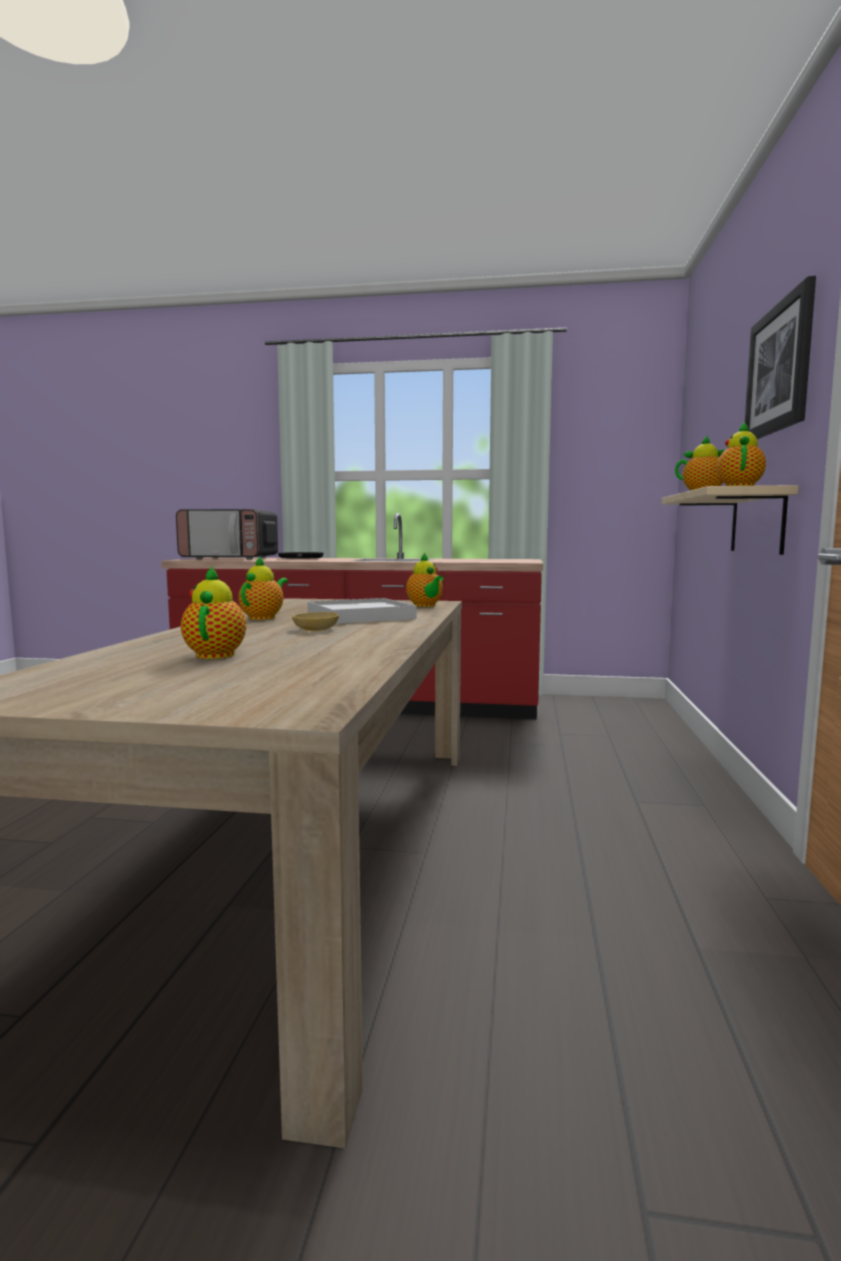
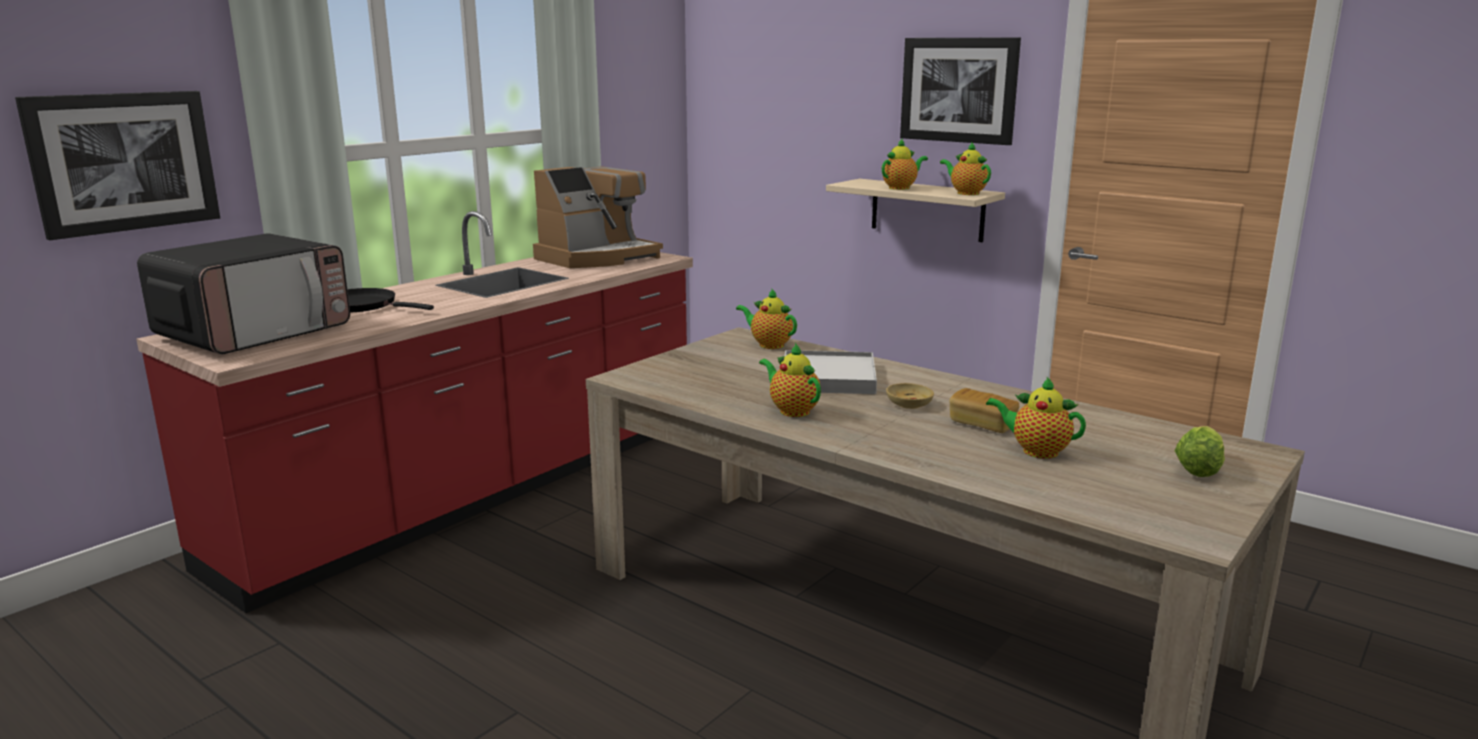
camera: 60 degrees left, 10 degrees up
teapot [406,553,444,607] -> teapot turned 150 degrees counterclockwise [736,288,797,349]
none -> picture [15,91,220,240]
none -> coffee machine [533,166,663,268]
none -> bread [949,388,1019,433]
none -> lettuce [1175,426,1225,477]

